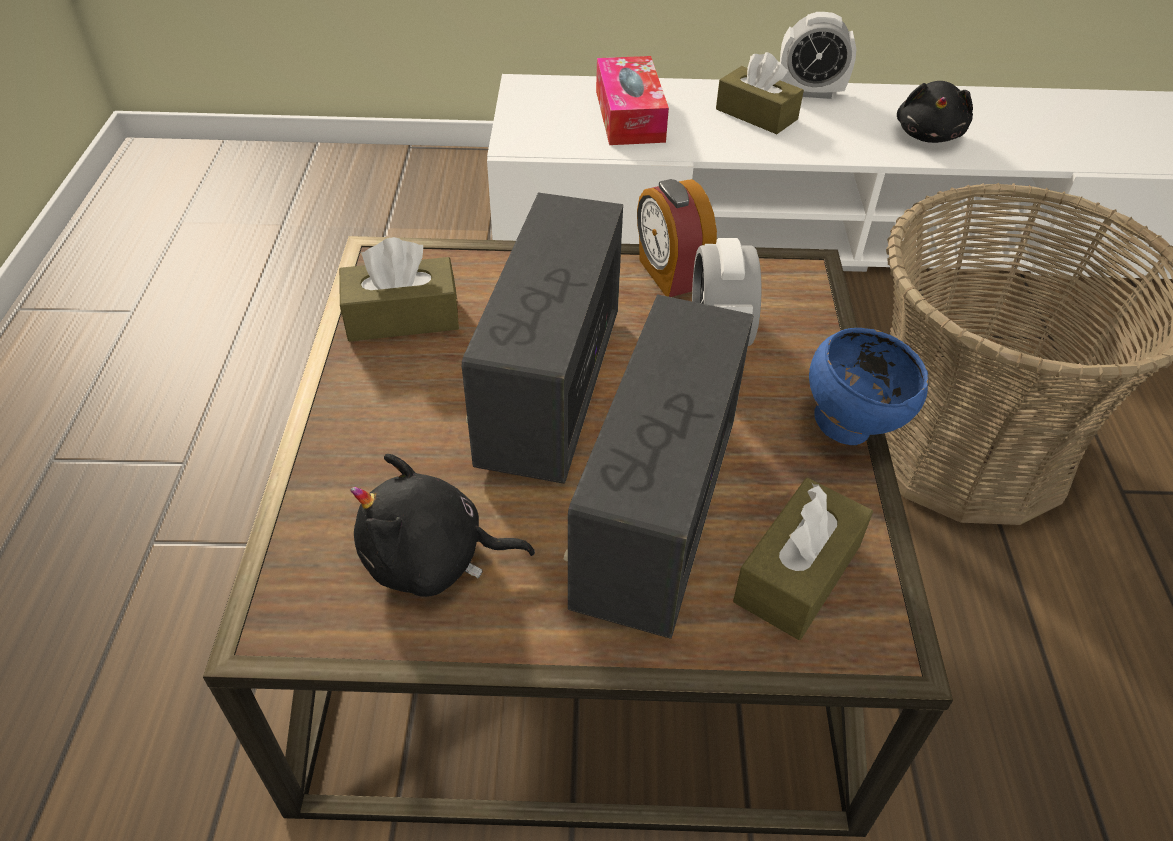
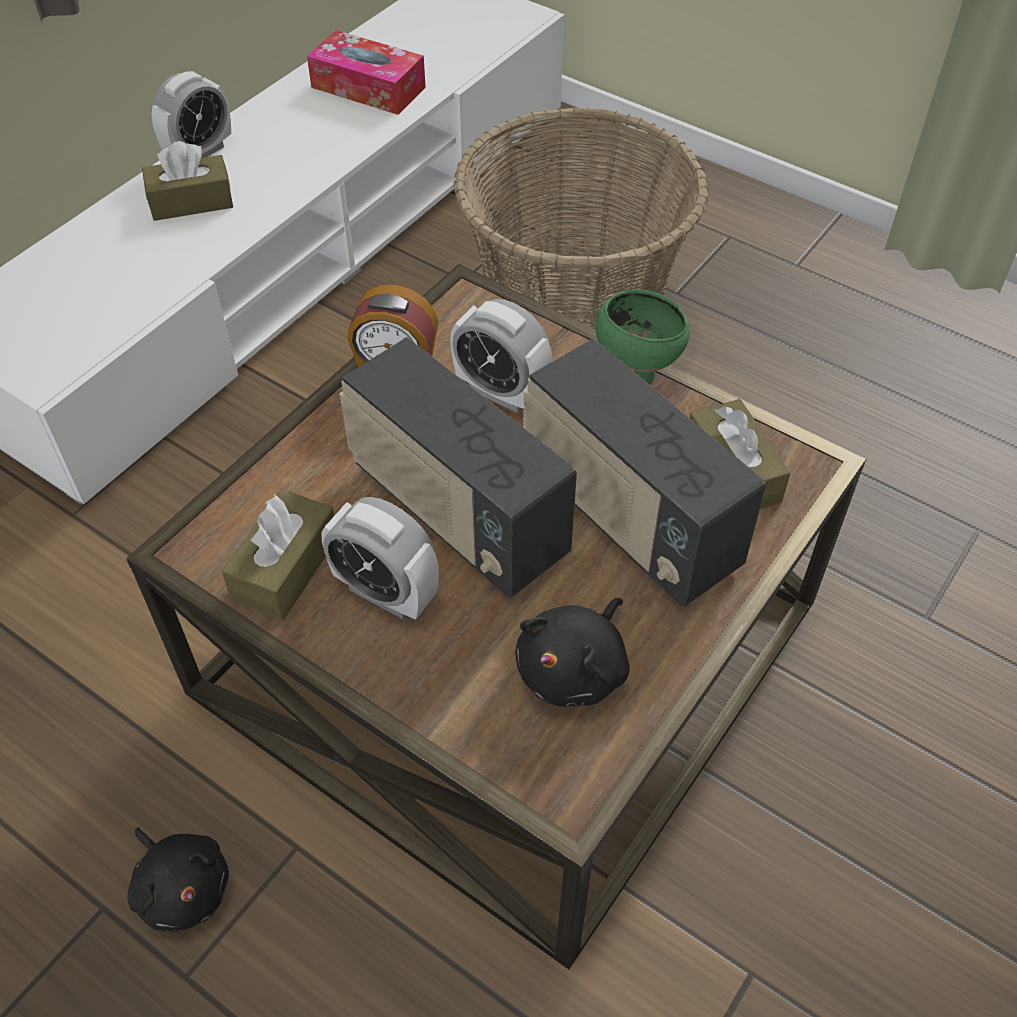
camera: 55 degrees left, 5 degrees up
tissue box [596,56,669,145] -> tissue box moved to [307,30,426,115]
blue bowl [809,328,928,445] -> green bowl [596,289,690,383]
black plush toy [897,81,973,143] -> black plush toy moved to [127,827,229,933]
none -> alarm clock [322,497,439,619]

